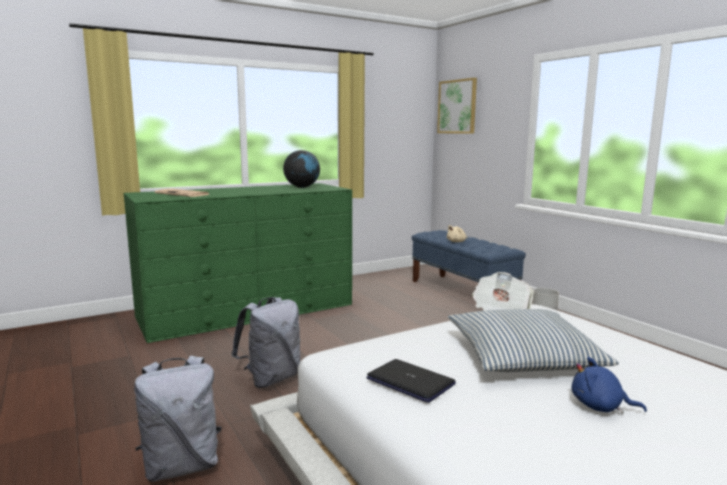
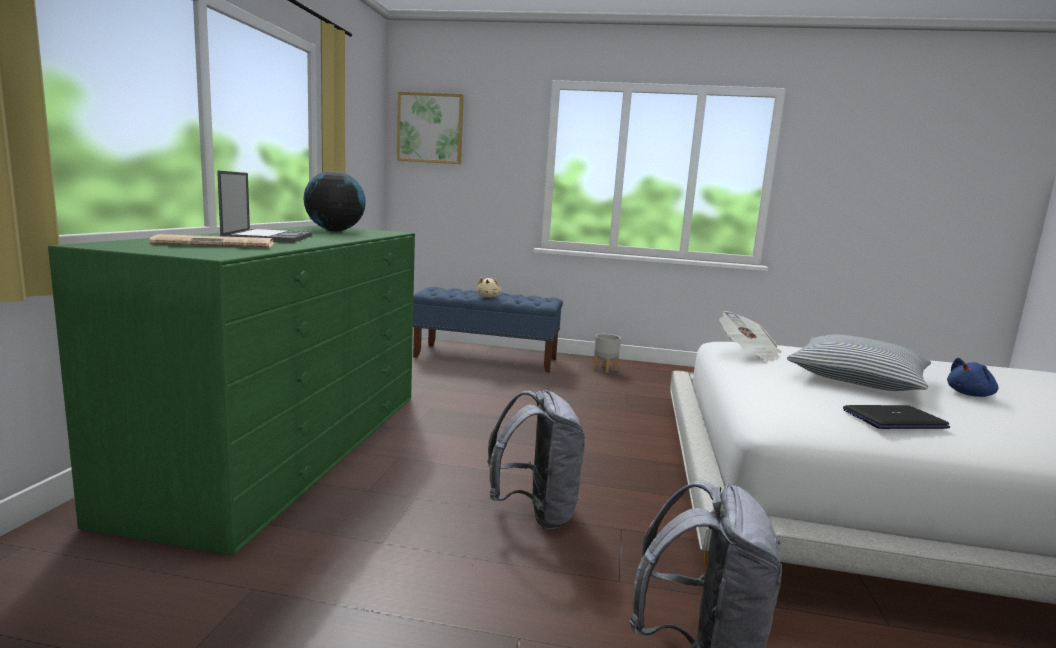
camera: 50 degrees left, 0 degrees up
none -> laptop [217,171,312,243]

